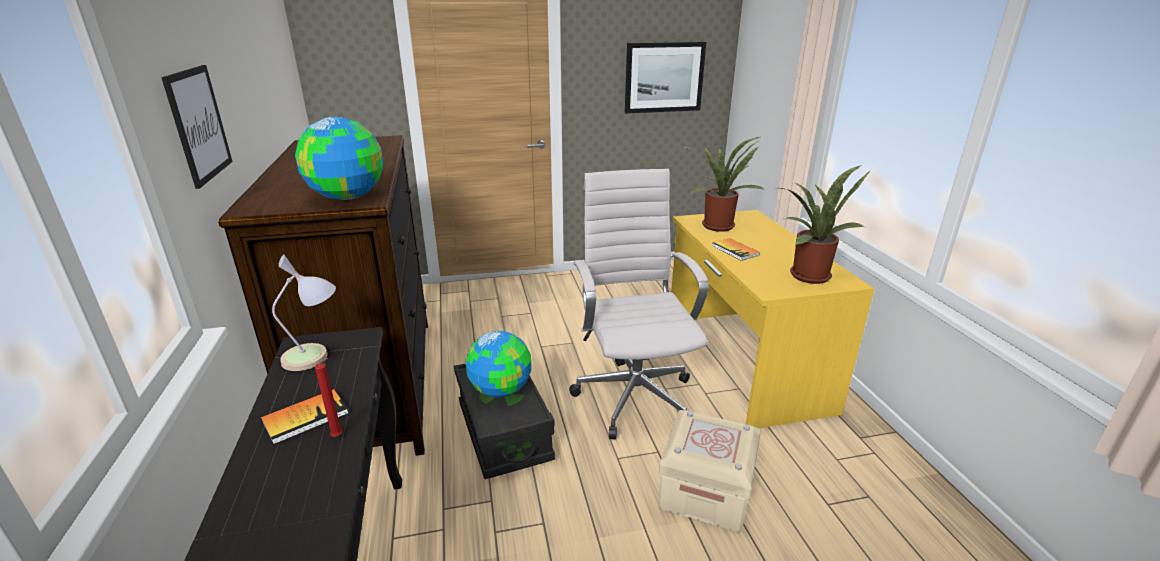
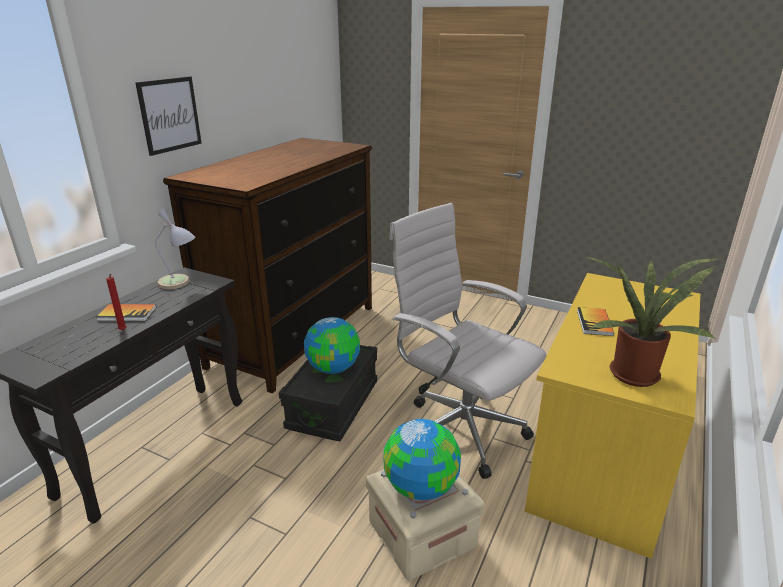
camera: 40 degrees right, 0 degrees up
globe [295,117,384,200] -> globe moved to [384,419,461,500]
white office chair [569,169,709,439] -> white office chair turned 75 degrees counterclockwise [389,203,547,479]
picture [625,42,706,113] -> none
potted plant [684,137,765,232] -> none

